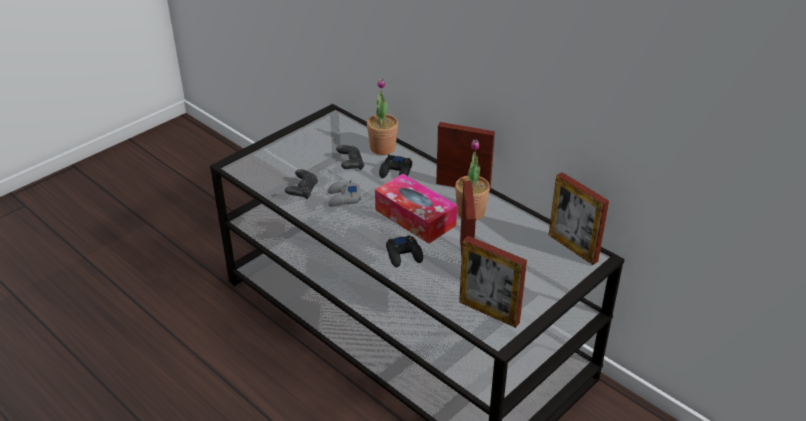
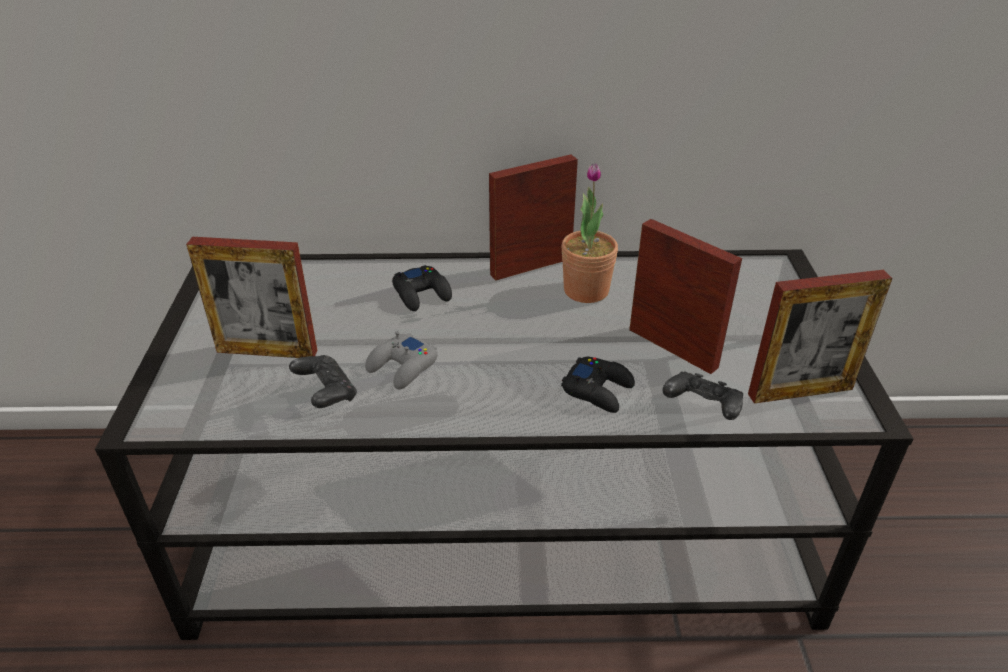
camera: 45 degrees left, 0 degrees up
black game controller [336,145,364,170] -> black game controller moved to [662,371,743,420]
potted plant [367,78,398,155] -> none
tissue box [375,174,457,244] -> none
picture frame [549,172,609,265] -> picture frame moved to [186,237,318,358]

